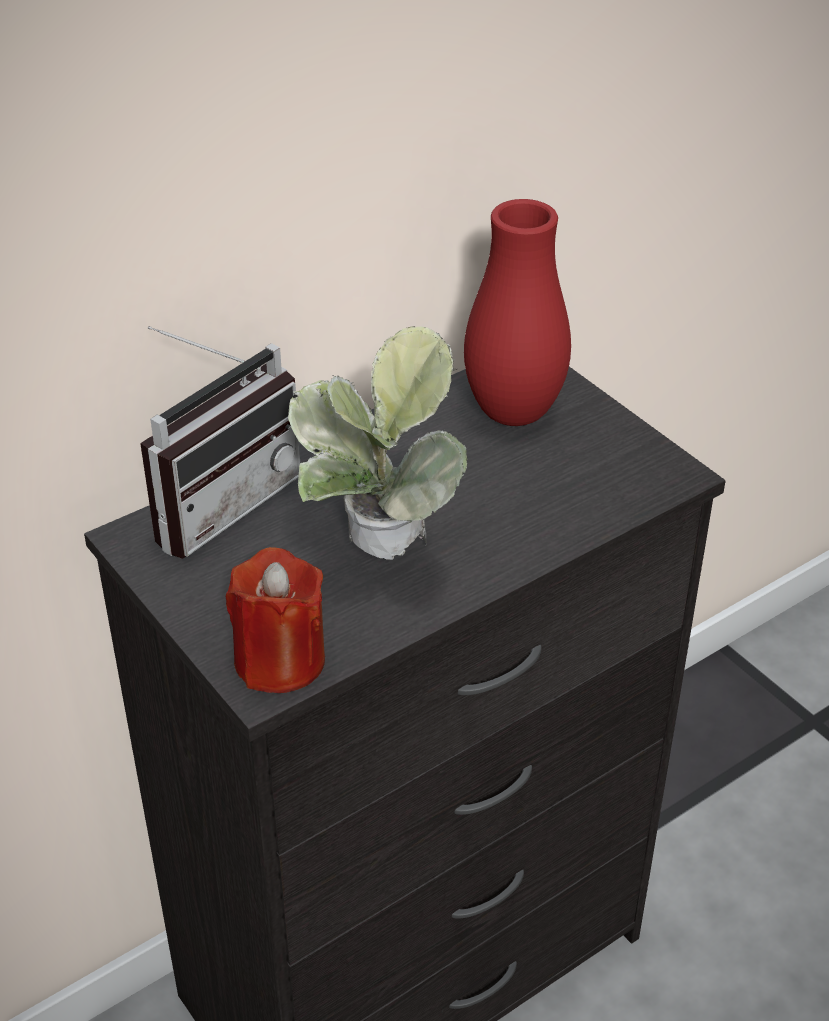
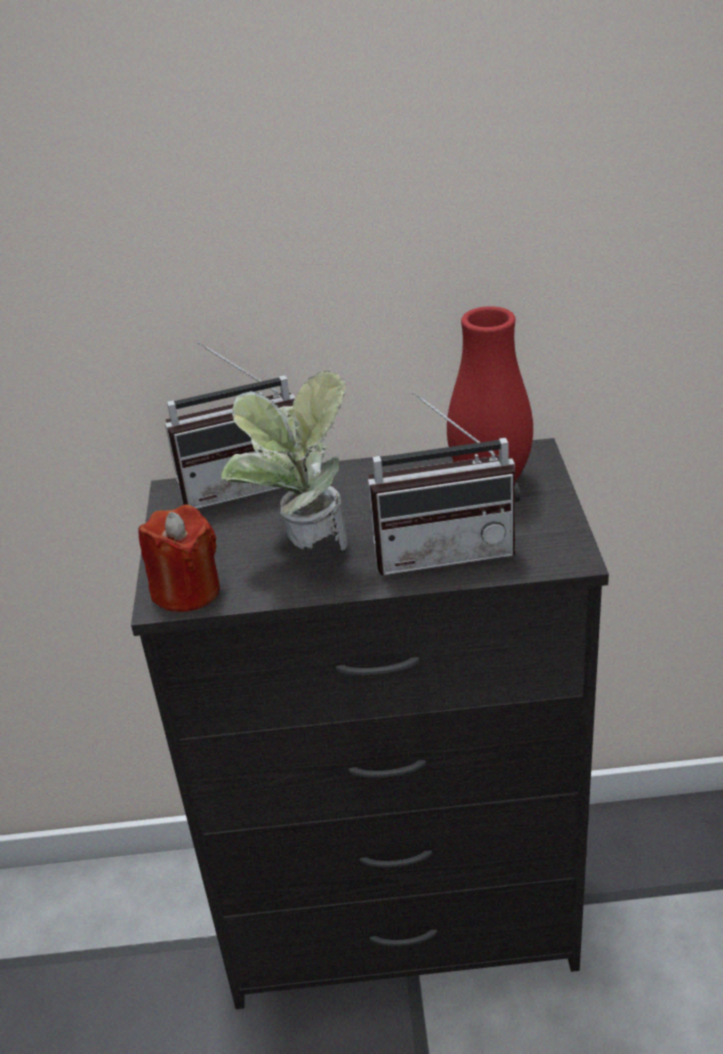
camera: 35 degrees right, 5 degrees down
none -> radio [368,392,520,575]

